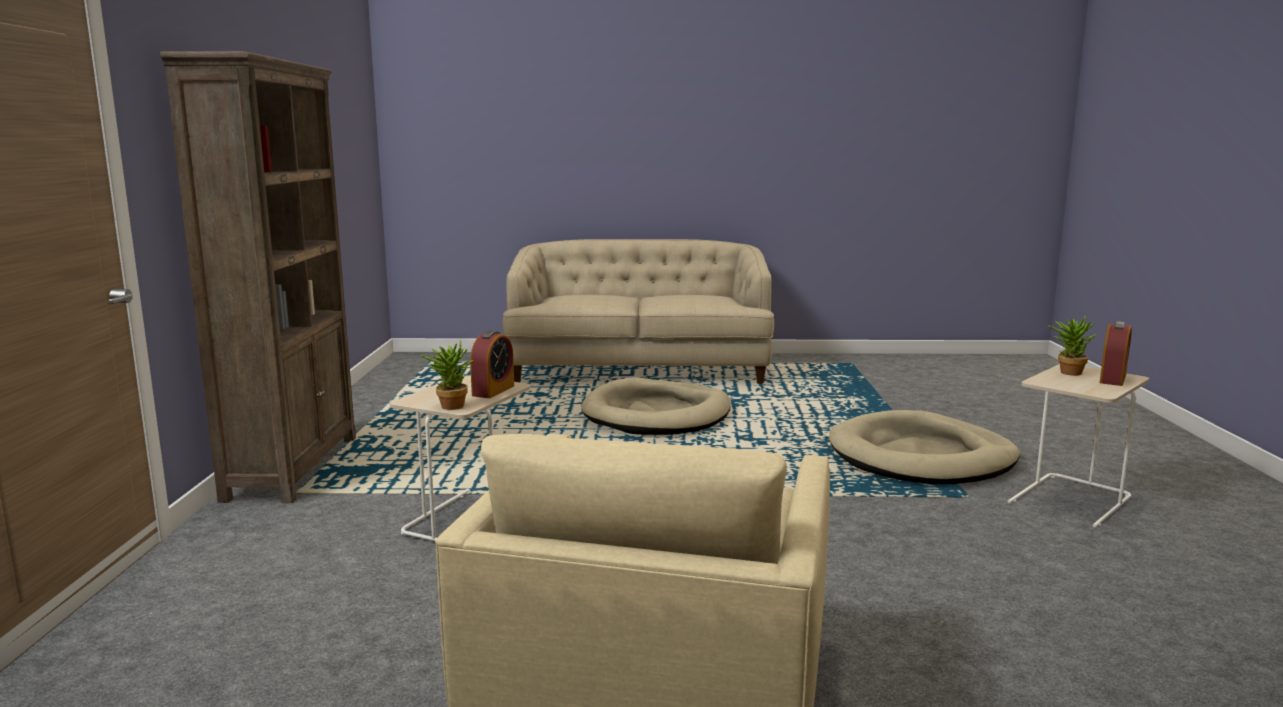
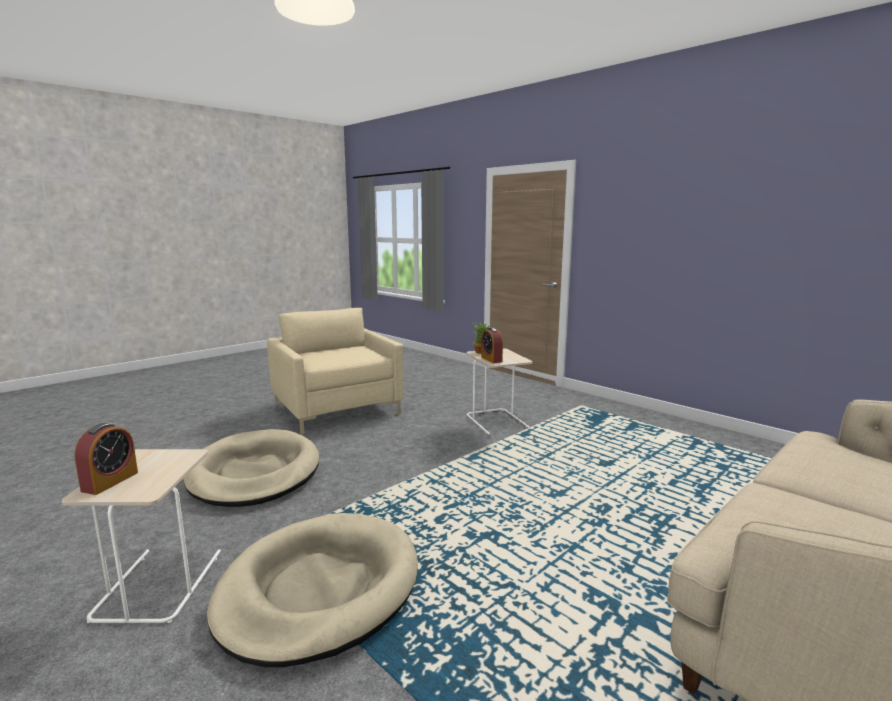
camera: 135 degrees right, 0 degrees up
brown bookcase [160,51,356,503] -> none
beige dog bed [581,378,731,435] -> beige dog bed moved to [183,429,319,507]
potted plant [1048,317,1097,376] -> none
alarm clock [1100,321,1132,386] -> alarm clock turned 150 degrees counterclockwise [74,423,138,495]

